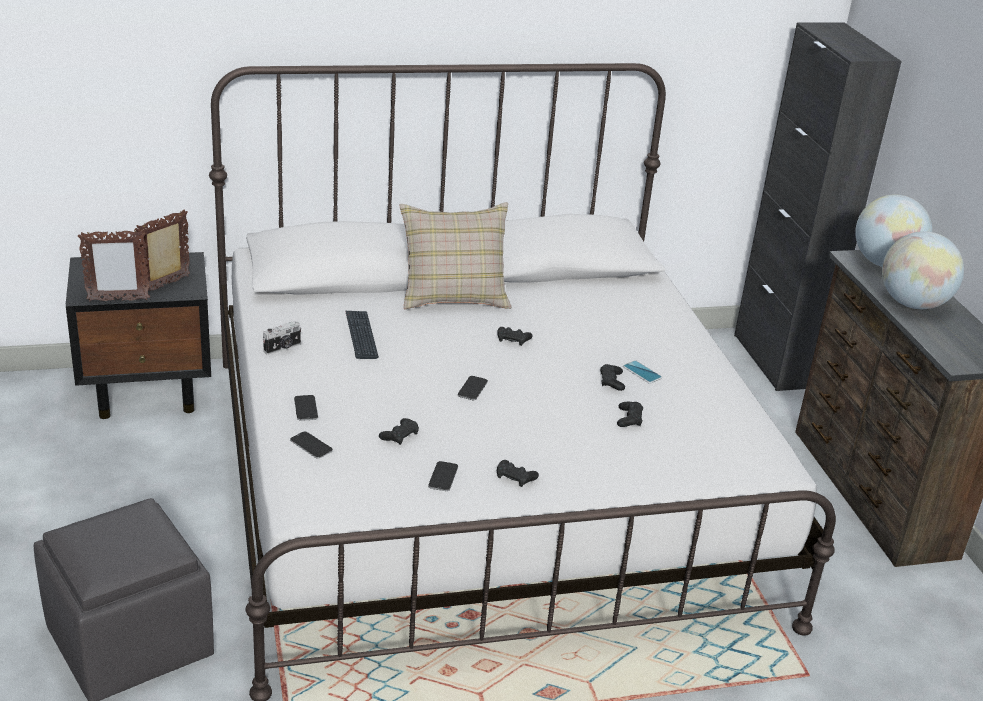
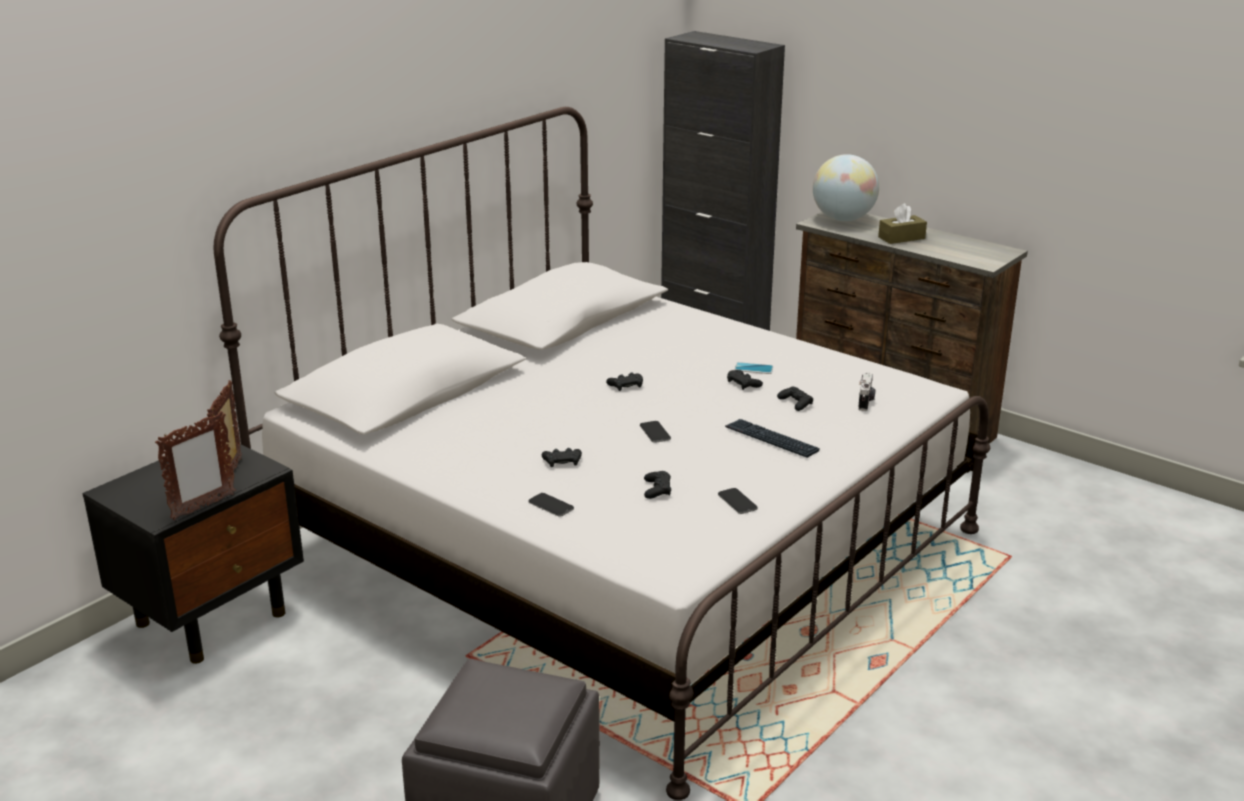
camera: 35 degrees left, 5 degrees down
camera [263,321,301,355] -> camera moved to [858,372,875,411]
phone [290,431,333,458] -> none
keyboard [345,311,379,359] -> keyboard moved to [725,419,820,458]
beige pillow [400,202,512,310] -> none
black game controller [497,460,539,487] -> black game controller moved to [542,448,582,467]
globe [882,231,964,309] -> brown tissue box [878,203,927,244]

